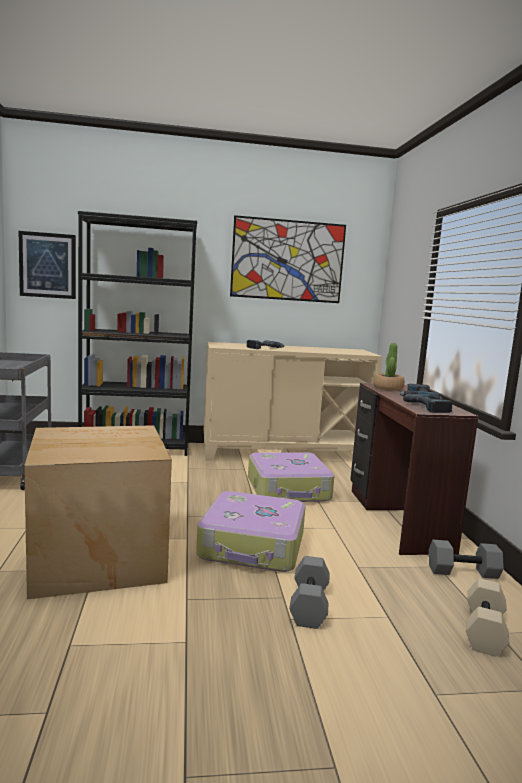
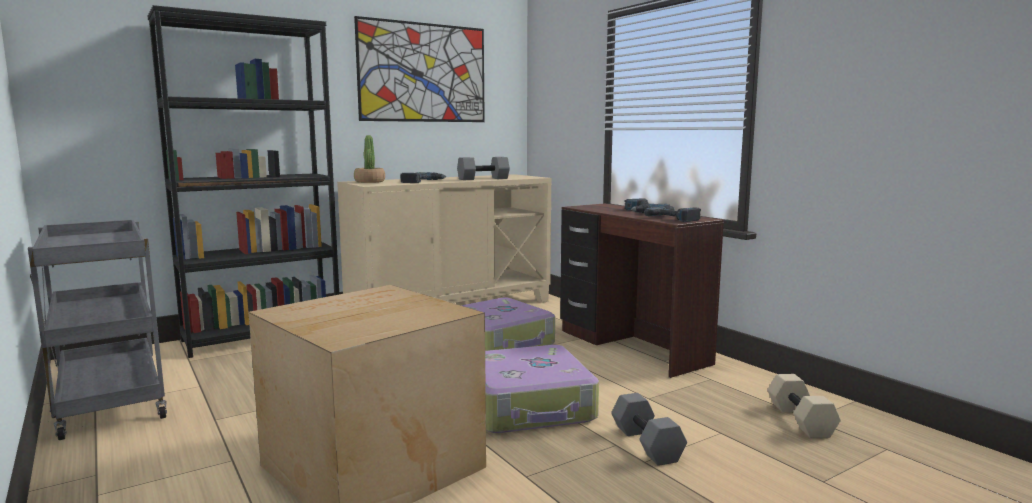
camera: 25 degrees left, 0 degrees up
picture [18,231,76,299] -> none
potted plant [373,343,405,391] -> potted plant moved to [354,135,385,183]
grey dumbbell [429,540,504,579] -> grey dumbbell moved to [457,157,510,180]

